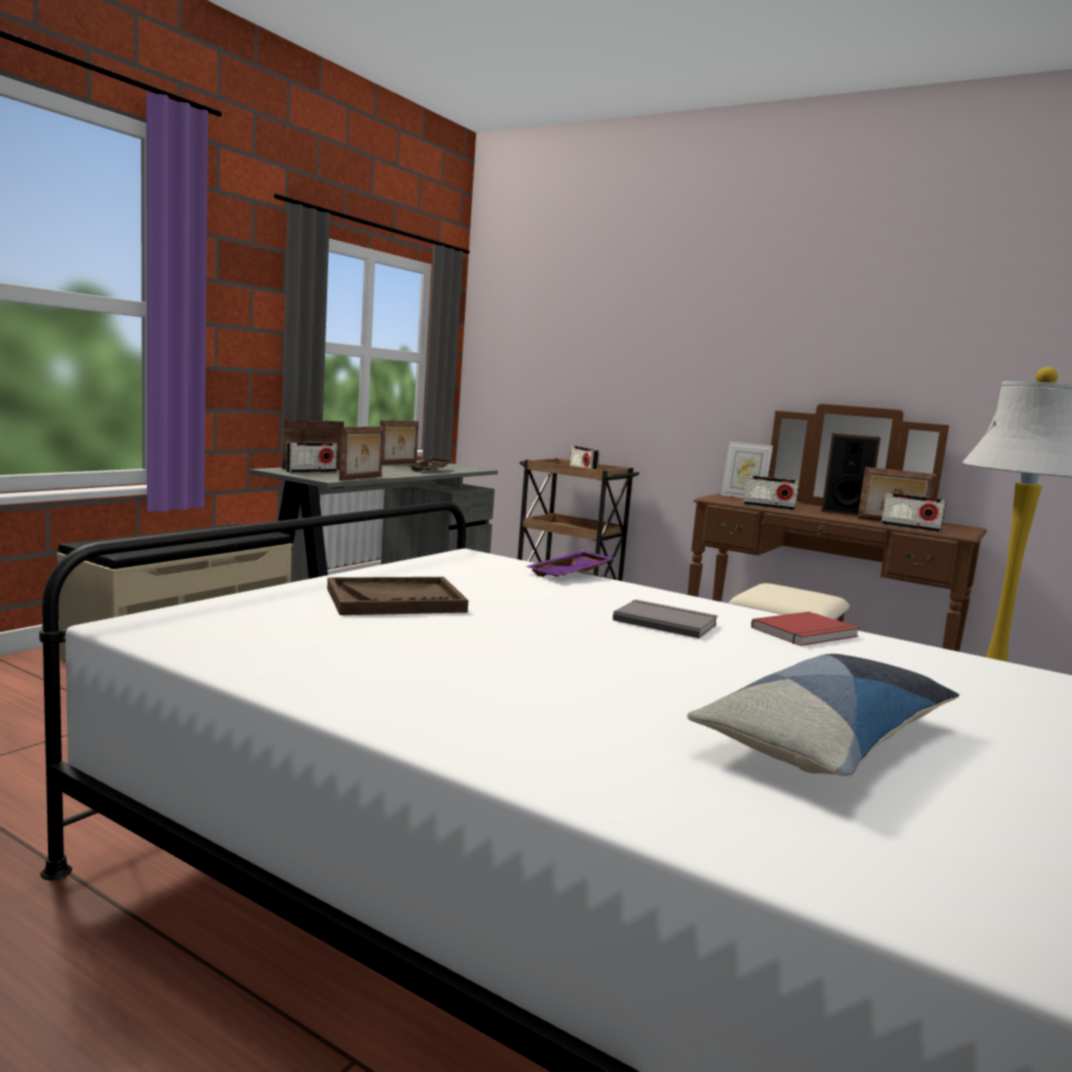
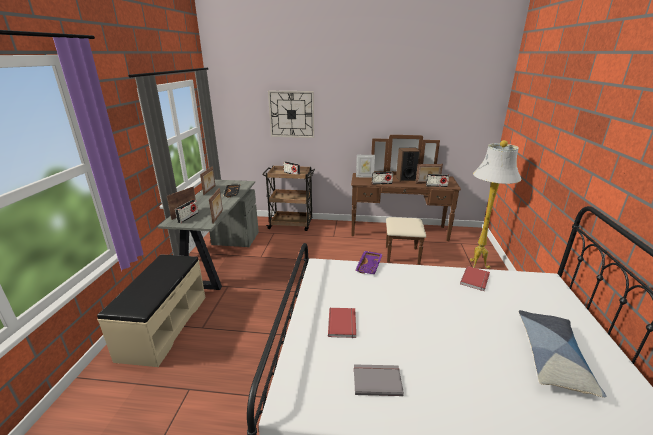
camera: 25 degrees left, 15 degrees up
brown tray [327,577,468,615] -> red book [328,308,356,338]
grey book [613,600,718,638] -> grey book moved to [354,364,404,396]
none -> wall clock [268,91,314,138]

